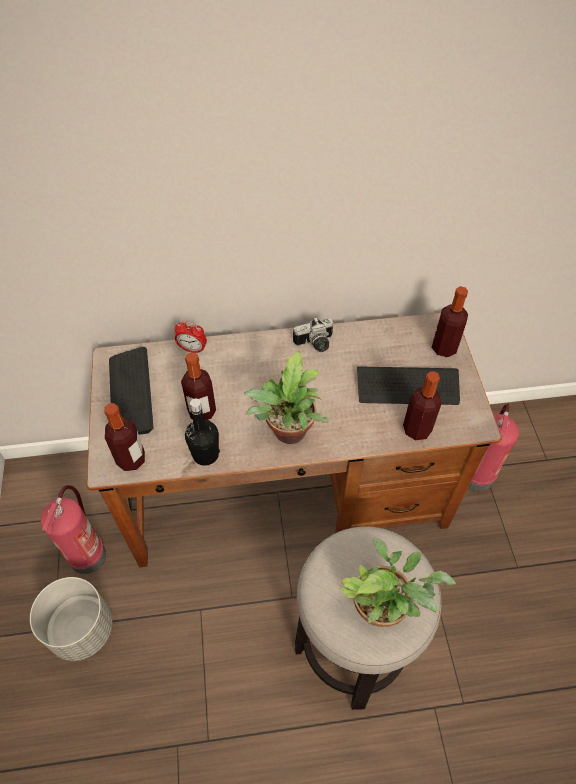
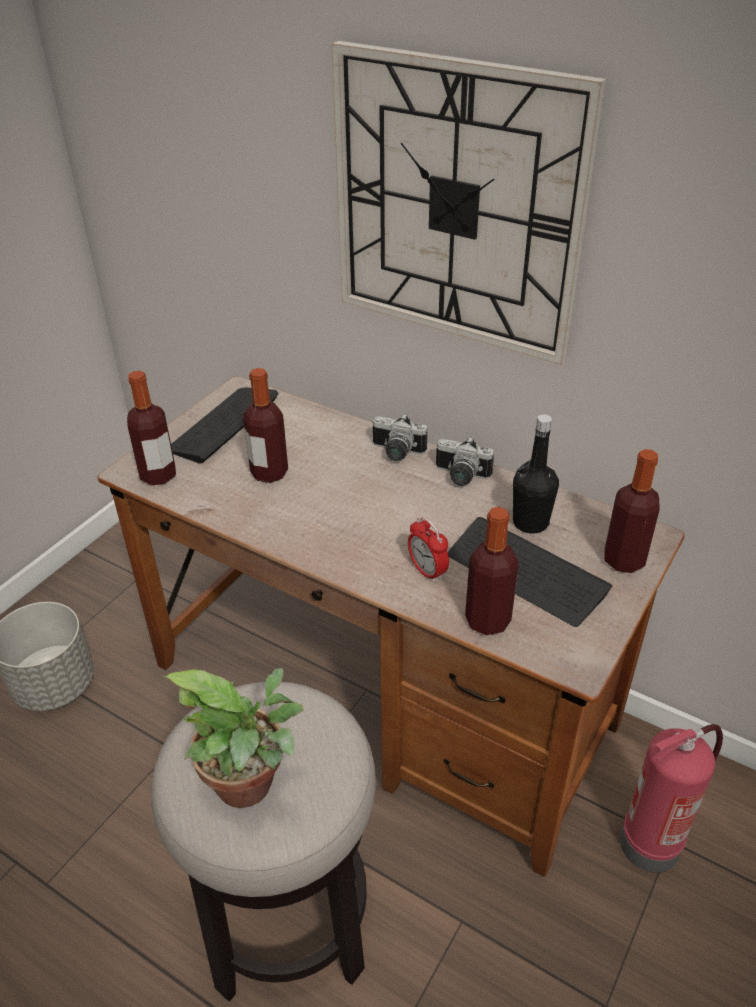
camera: 40 degrees right, 15 degrees down
fire extinguisher [40,485,106,574] -> none
alarm clock [174,321,207,354] -> alarm clock moved to [408,517,449,583]
black bottle [185,398,220,466] -> black bottle moved to [513,414,559,533]
potted plant [244,351,329,444] -> none
none -> wall clock [331,41,607,365]
none -> camera [373,413,428,461]

